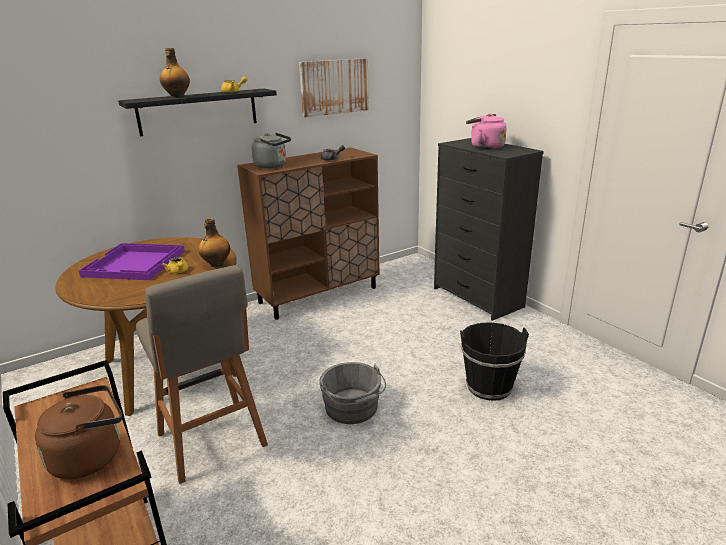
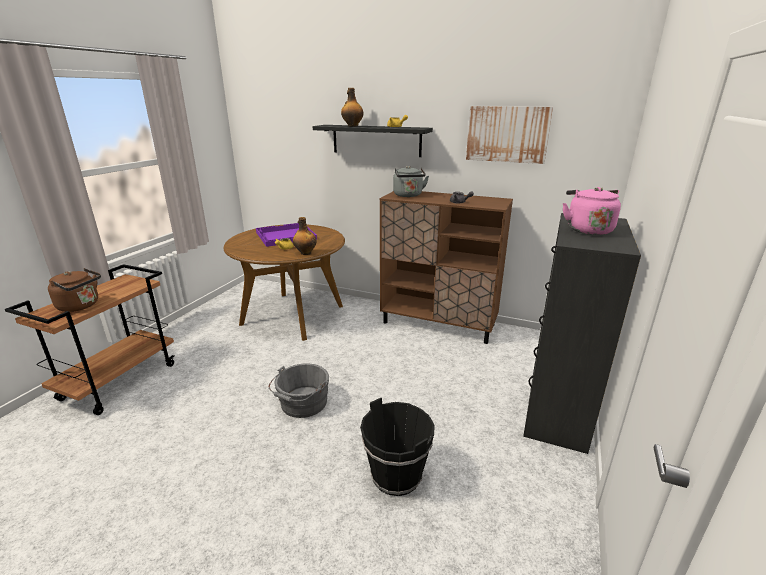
camera: 55 degrees right, 0 degrees up
grey stool [136,265,268,484] -> none

